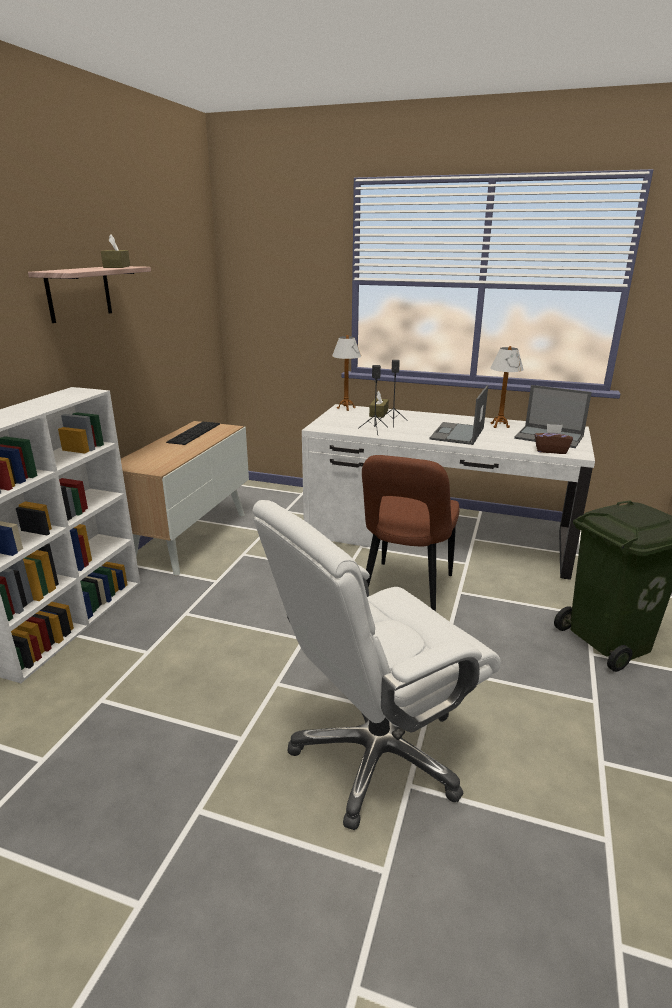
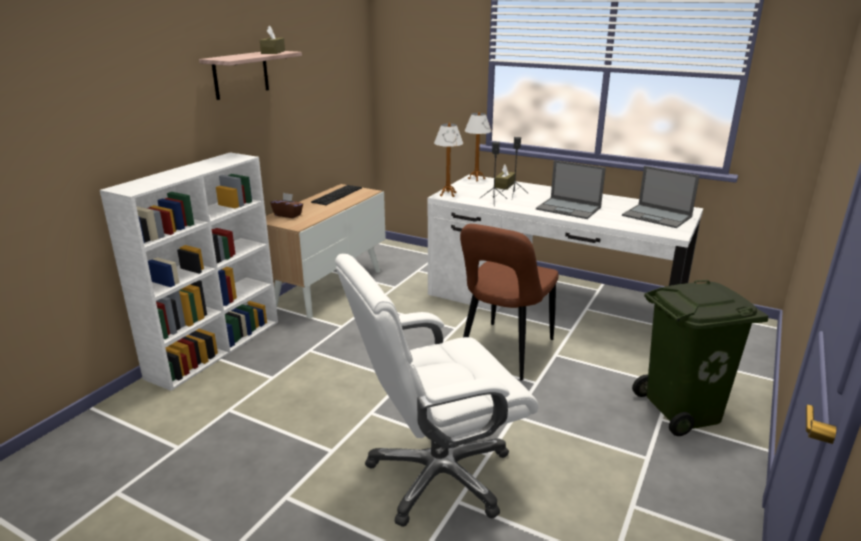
camera: 10 degrees right, 0 degrees up
laptop [429,386,488,445] -> laptop turned 90 degrees counterclockwise [536,160,606,219]
table lamp [490,346,524,428] -> table lamp moved to [434,123,463,197]
brown tissue box [535,424,573,454] -> brown tissue box moved to [270,193,303,218]

